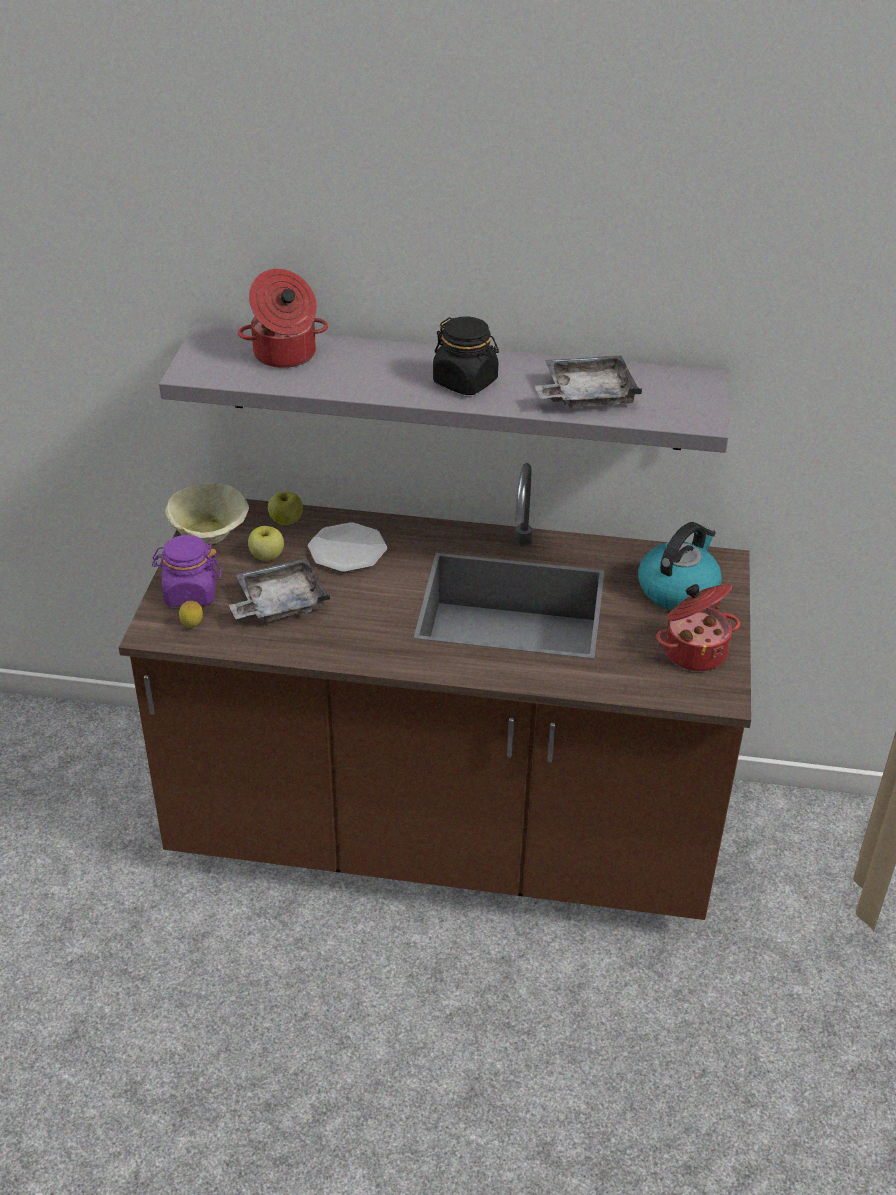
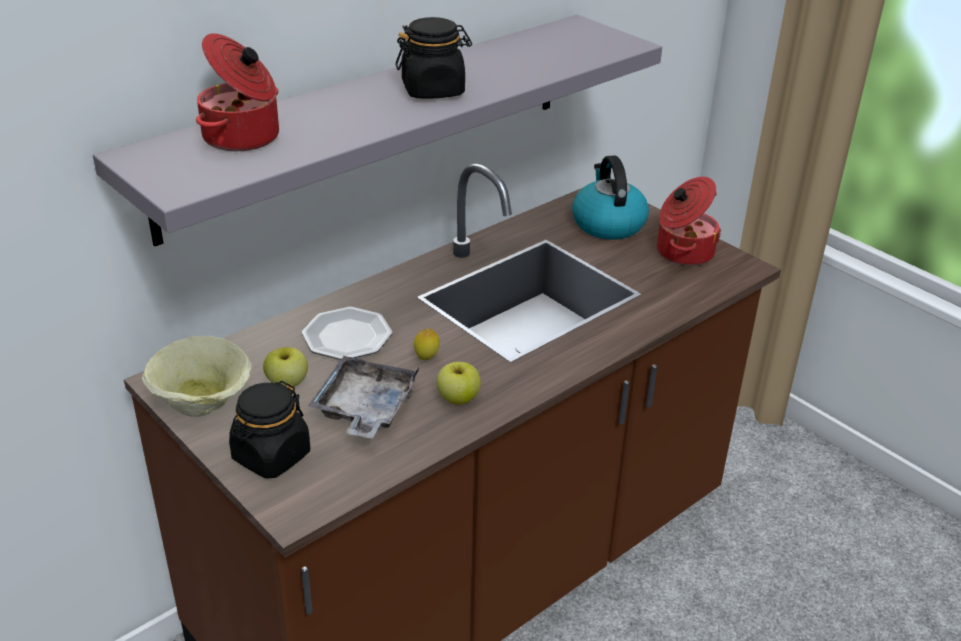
camera: 50 degrees left, 5 degrees down
purple jar [152,535,221,607] -> black jar [229,381,310,479]
lemon [179,601,203,628] -> lemon moved to [414,328,440,360]
apple [268,491,303,525] -> apple moved to [437,362,481,405]
grey tray [534,355,642,408] -> none

